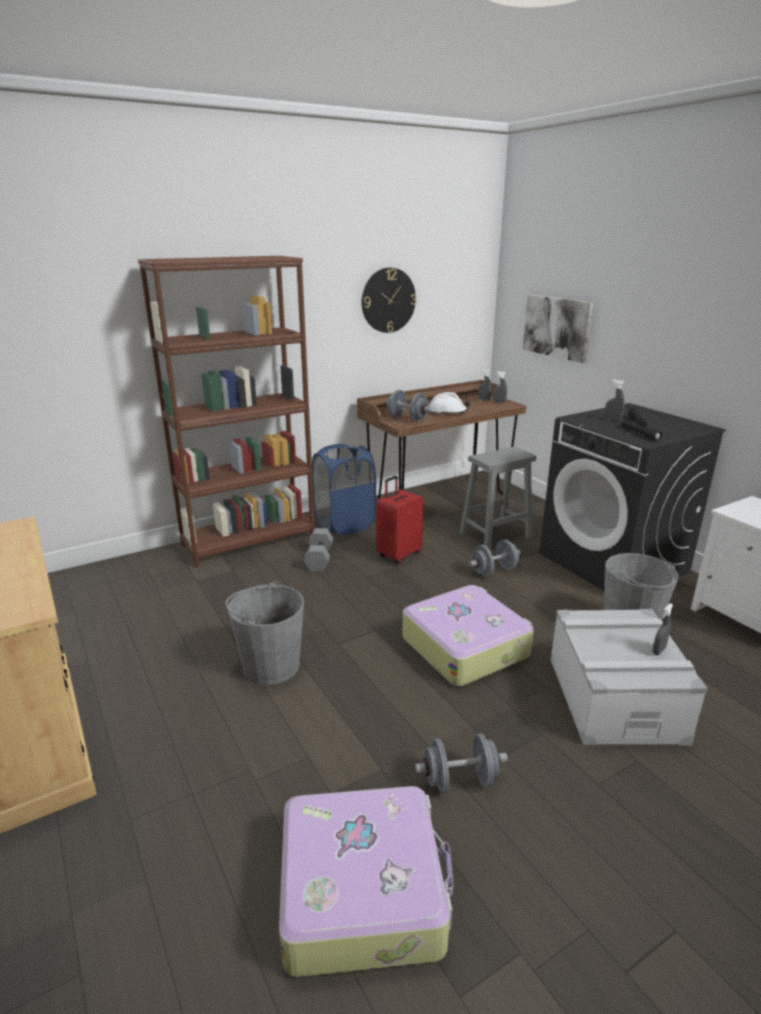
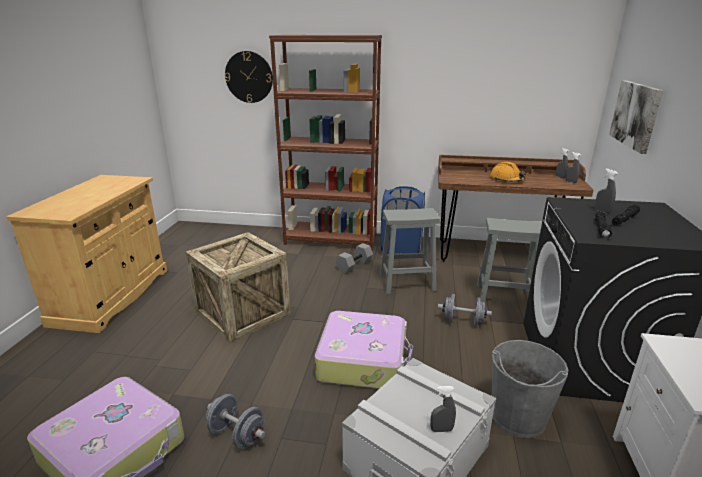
camera: 40 degrees right, 0 degrees up
grey bucket [226,581,304,685] -> crate [186,232,291,343]
wall clock [362,268,417,333] -> wall clock moved to [225,51,273,103]
red suitcase [376,476,423,564] -> grey stool [380,208,441,294]
grey dumbbell [386,390,431,422] -> none
white hard hat [429,392,471,415] -> orange hard hat [490,162,526,182]

